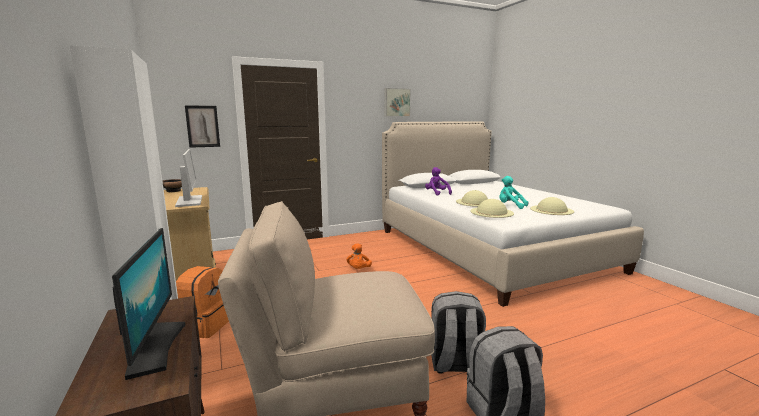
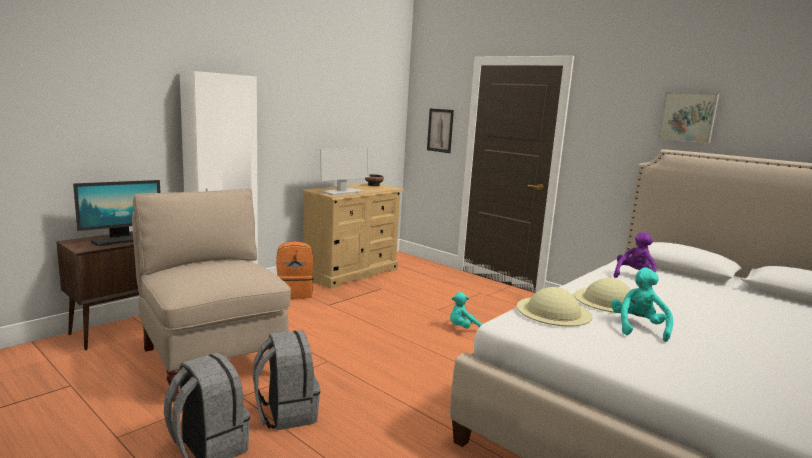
camera: 65 degrees right, 0 degrees up
orange plush toy [346,244,372,269] -> turquoise plush toy [450,292,484,329]
beige hat [530,197,574,215] -> none

